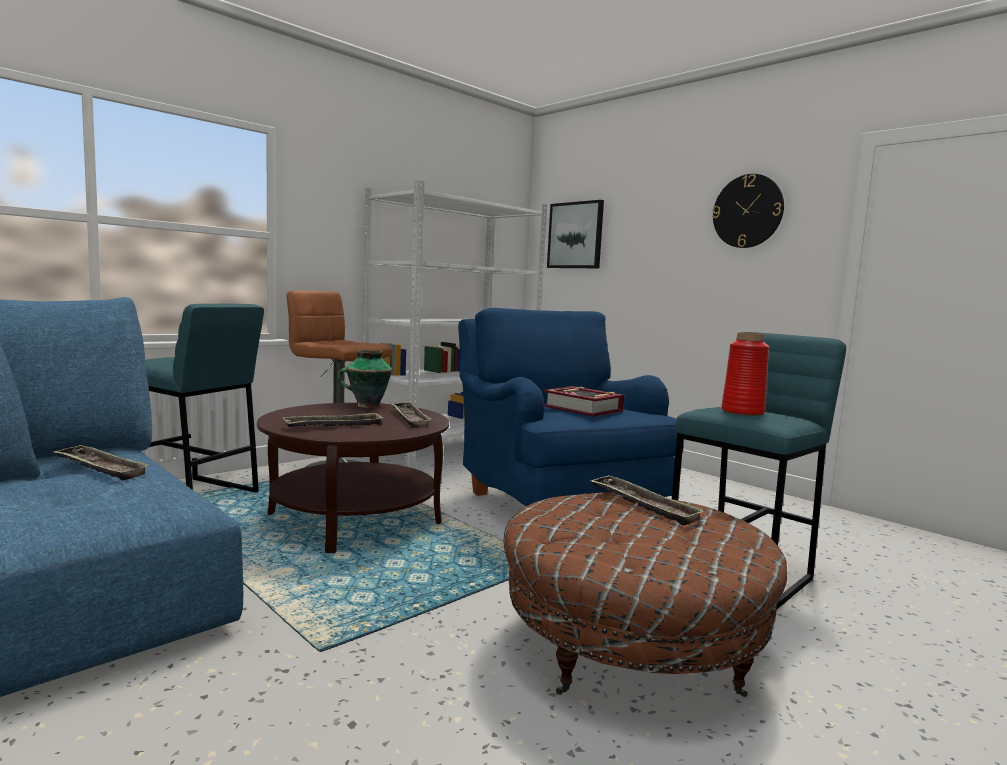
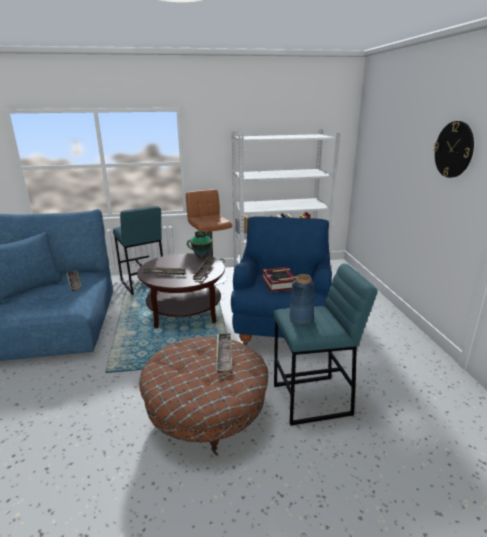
camera: 35 degrees right, 15 degrees up
picture [547,200,604,268] -> none
red vase [721,332,769,416] -> blue vase [289,274,314,324]

